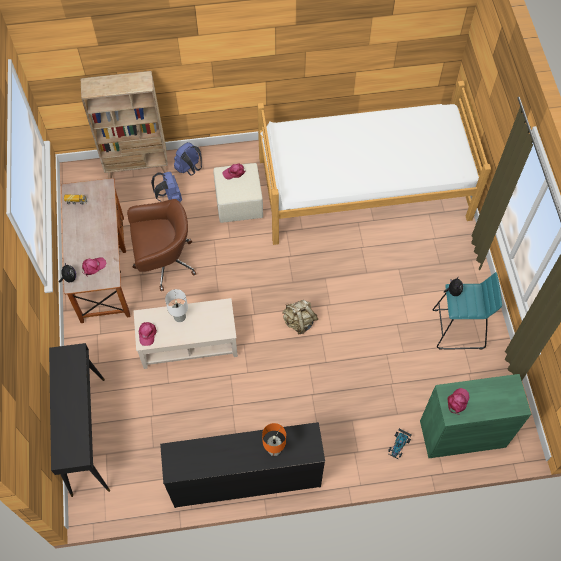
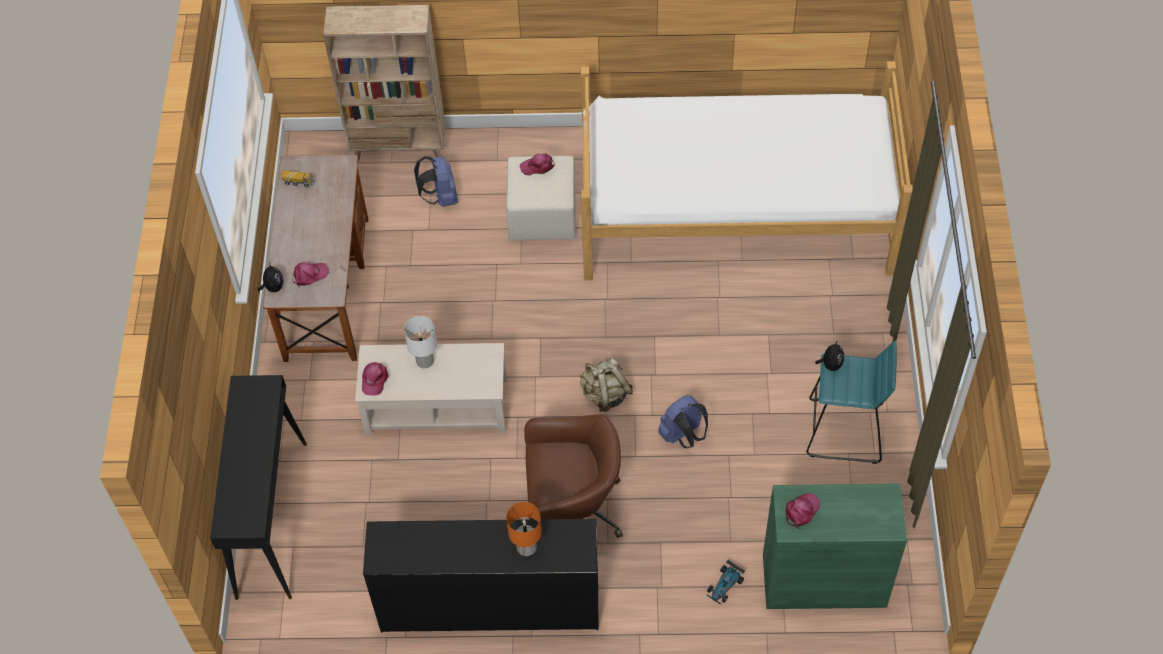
camera: 10 degrees right, 5 degrees down
brown office chair [127,199,196,291] -> brown office chair moved to [524,414,623,538]
blue backpack [174,142,202,176] -> blue backpack moved to [658,395,708,448]

